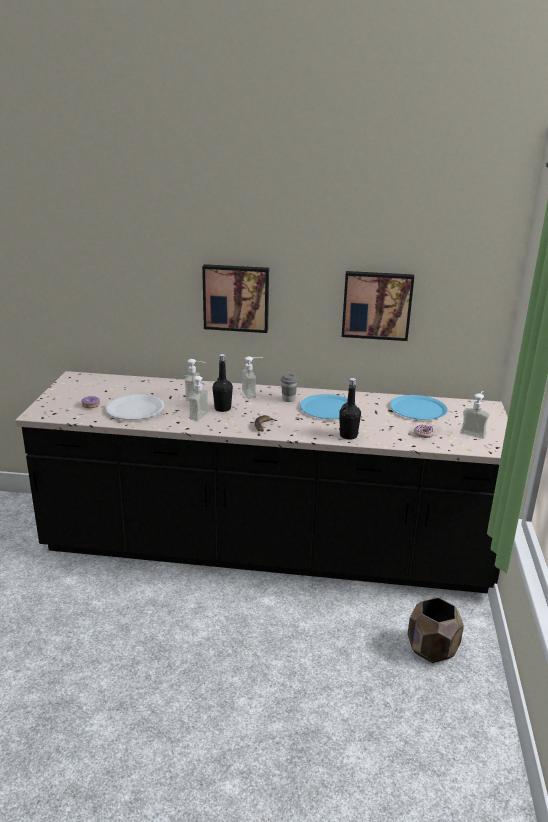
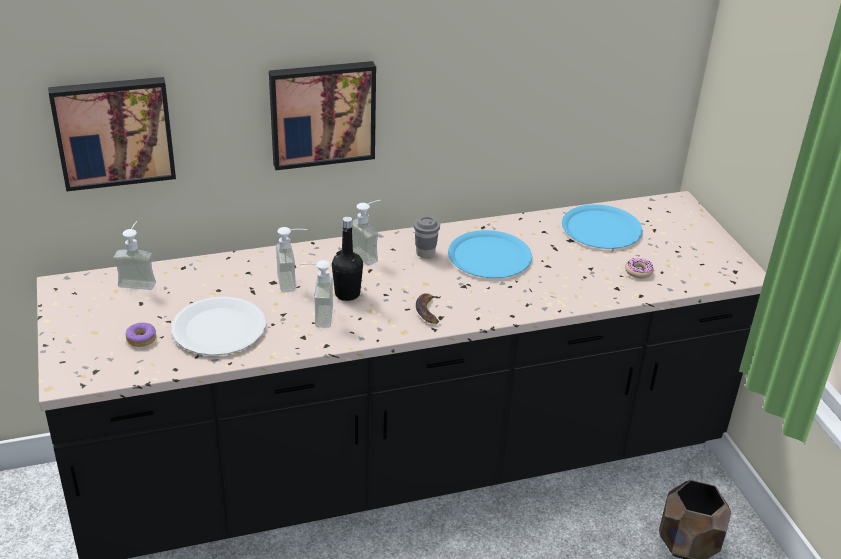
camera: 25 degrees left, 10 degrees up
black bottle [339,378,361,440] -> none
picture [342,271,414,341] -> picture moved to [48,77,176,192]
soap dispenser [460,391,490,439] -> soap dispenser moved to [114,221,156,290]

